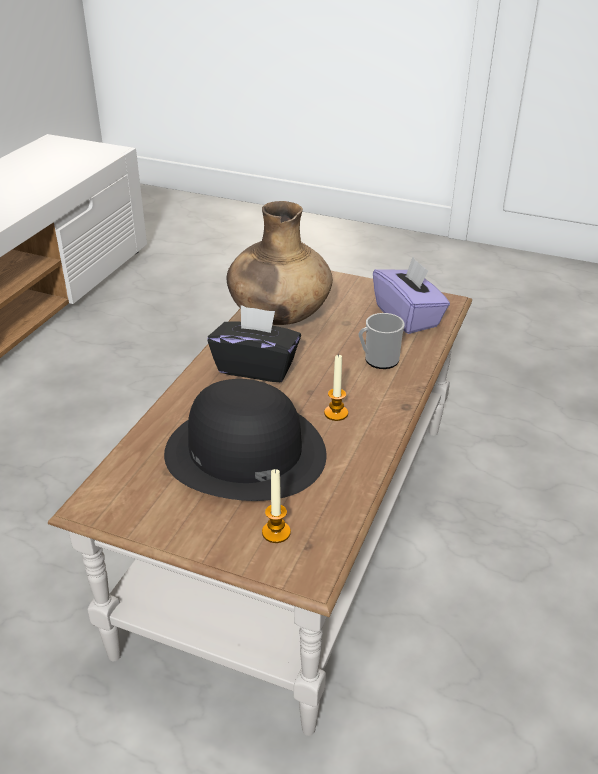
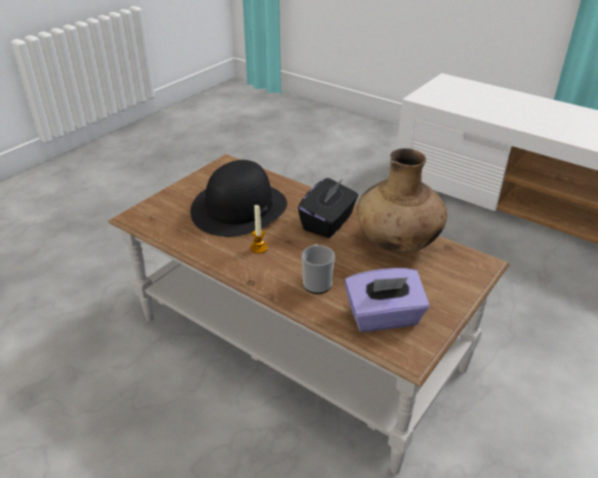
camera: 105 degrees right, 0 degrees up
candle [262,469,291,543] -> none

